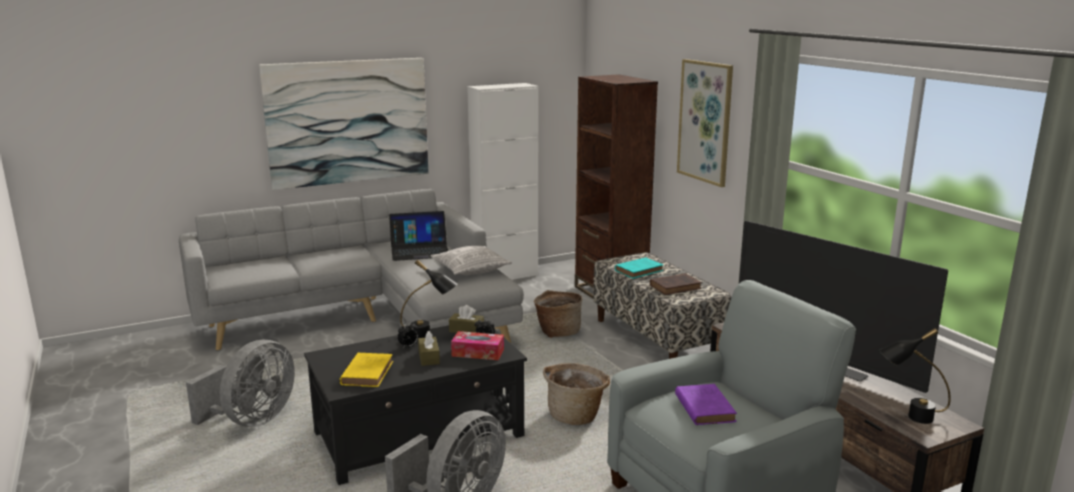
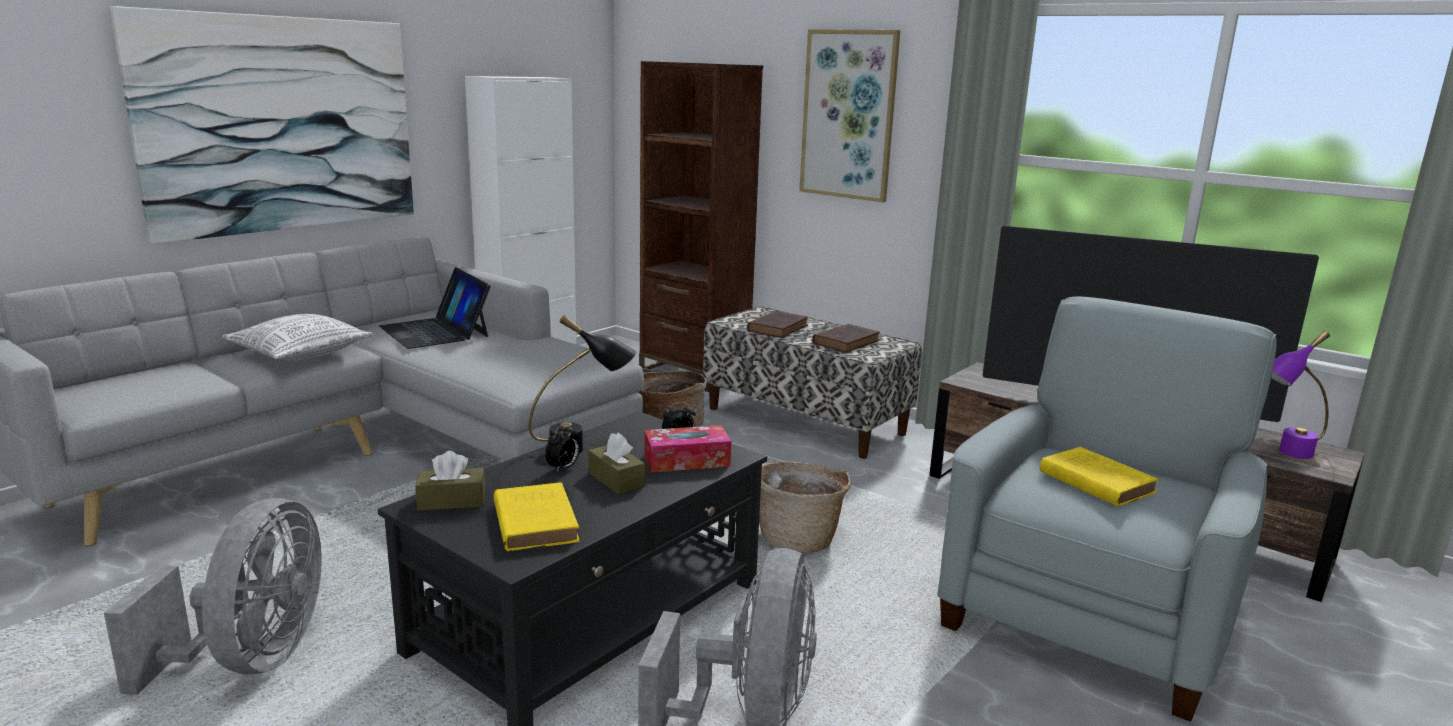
camera: 25 degrees left, 0 degrees up
laptop [389,211,448,261] -> laptop turned 90 degrees clockwise [379,267,491,349]
pillow [431,246,512,275] -> pillow moved to [222,314,373,361]
brown tissue box [449,305,484,333] -> brown tissue box moved to [415,451,485,511]
turquoise book [615,257,663,279] -> brown book [747,311,808,338]
purple book [675,384,737,425] -> yellow book [1040,447,1159,507]
black table lamp [879,328,951,424] -> purple table lamp [1271,331,1330,459]

